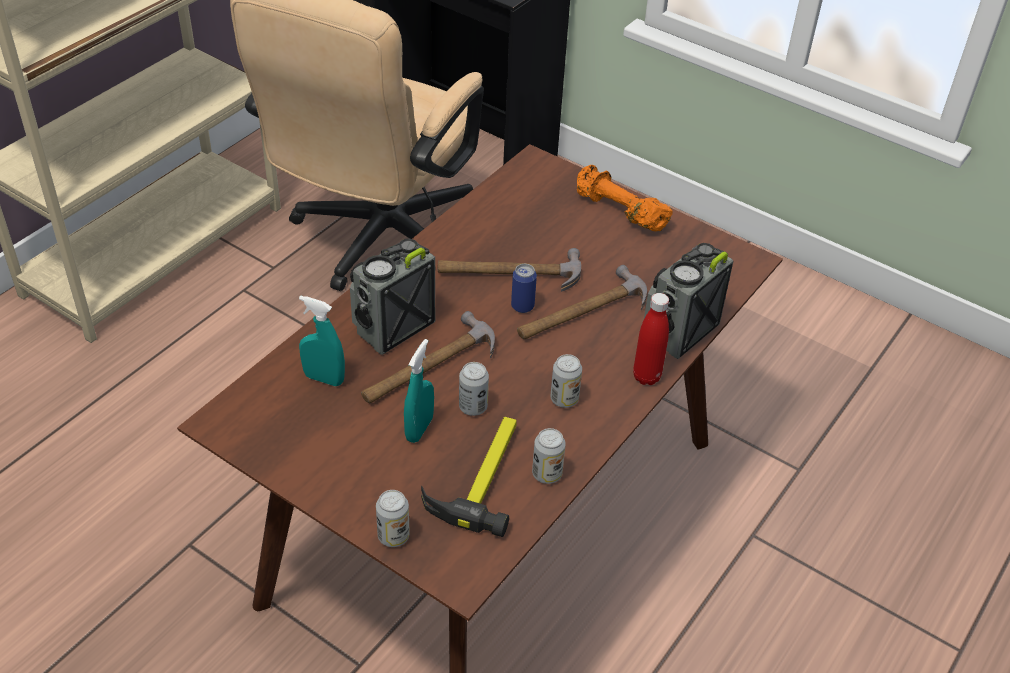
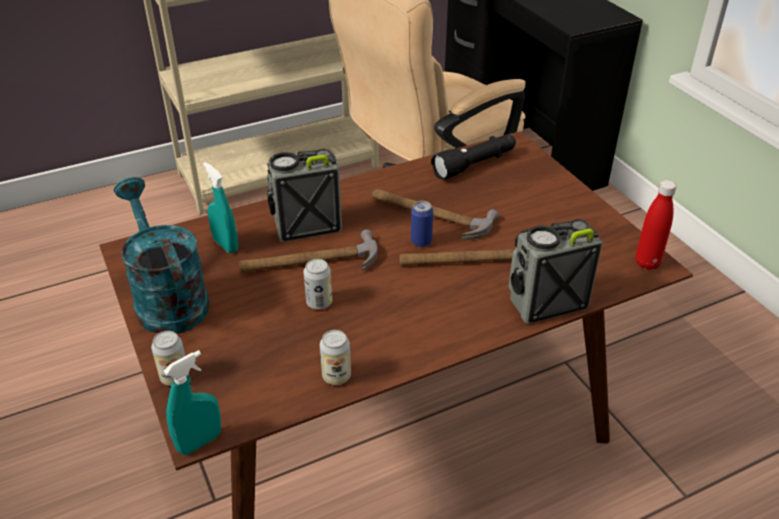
camera: 30 degrees right, 5 degrees down
turquoise spray bottle [404,339,434,443] -> turquoise spray bottle moved to [164,350,221,455]
hammer [421,417,517,537] -> none
can [551,354,582,408] -> none
orange dumbbell [577,165,673,231] -> none
red bottle [633,293,669,385] -> red bottle moved to [636,180,677,270]
none -> turquoise watering can [114,177,209,334]
none -> black flashlight [431,134,516,180]

